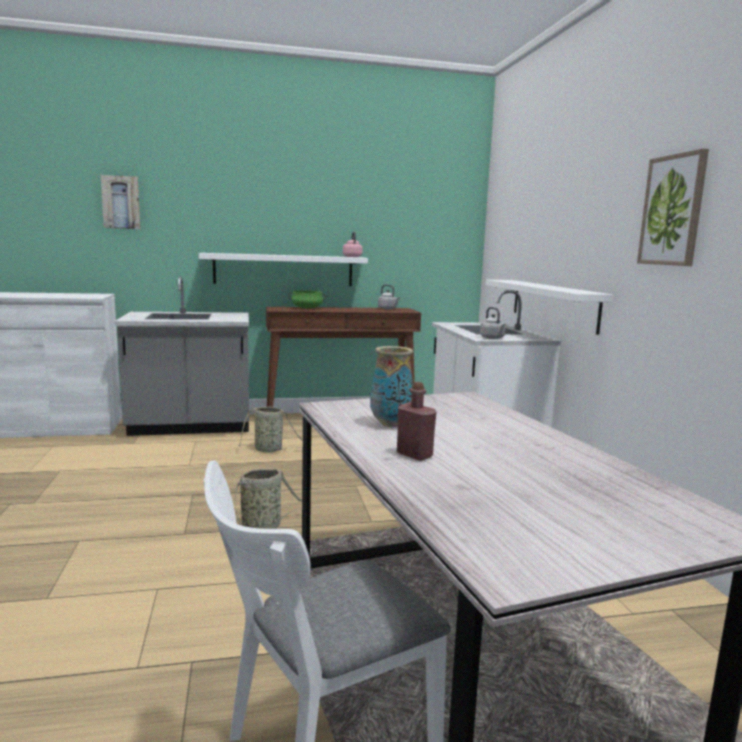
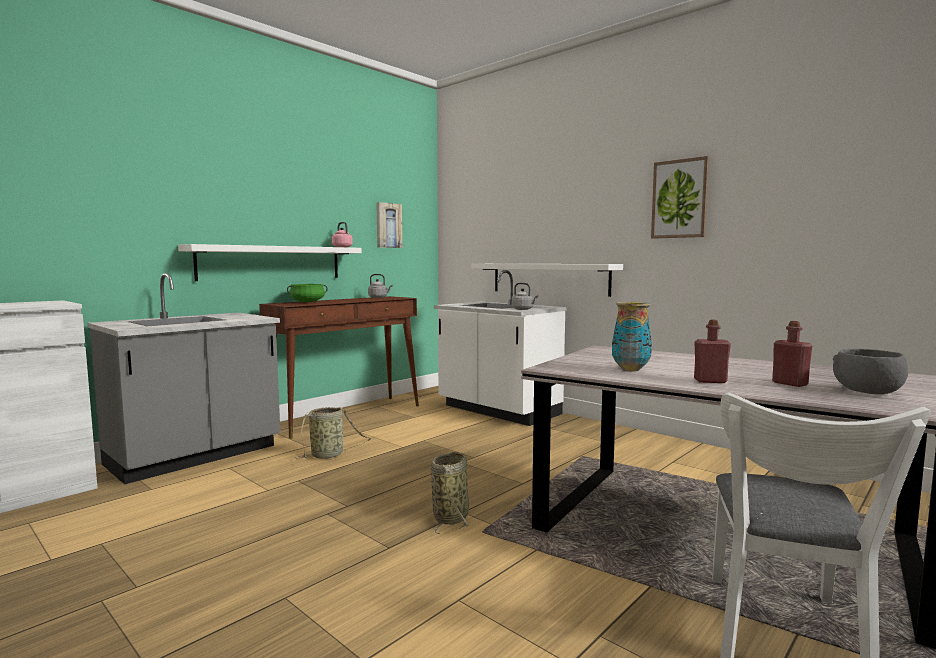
camera: 35 degrees left, 5 degrees down
picture [101,175,140,229] -> picture moved to [376,202,403,248]
none -> red bottle [772,321,812,387]
none -> grey bowl [833,349,908,394]

